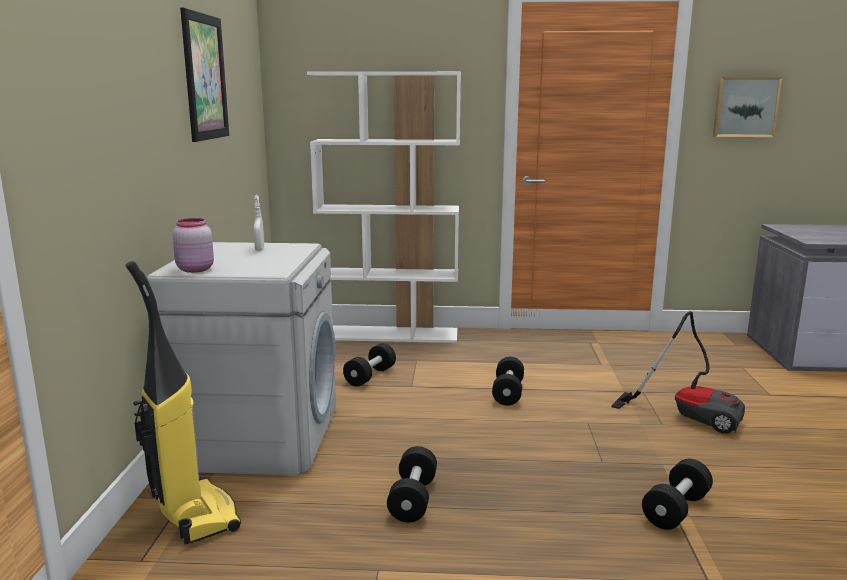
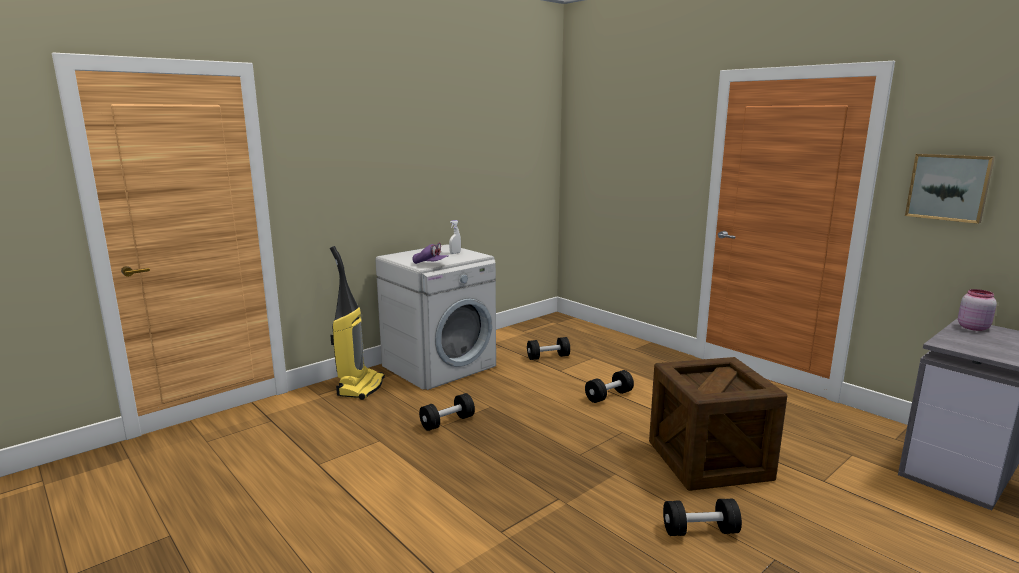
camera: 45 degrees right, 0 degrees up
pink jar [173,218,214,273] -> pink jar moved to [958,289,997,331]
picture [180,7,229,142] -> none
white bookcase [307,71,461,343] -> none
vacuum cleaner [611,311,745,434] -> crate [649,357,788,491]
black dumbbell [642,459,713,530] -> black dumbbell moved to [663,499,742,536]
none -> purple cap [412,243,448,264]

